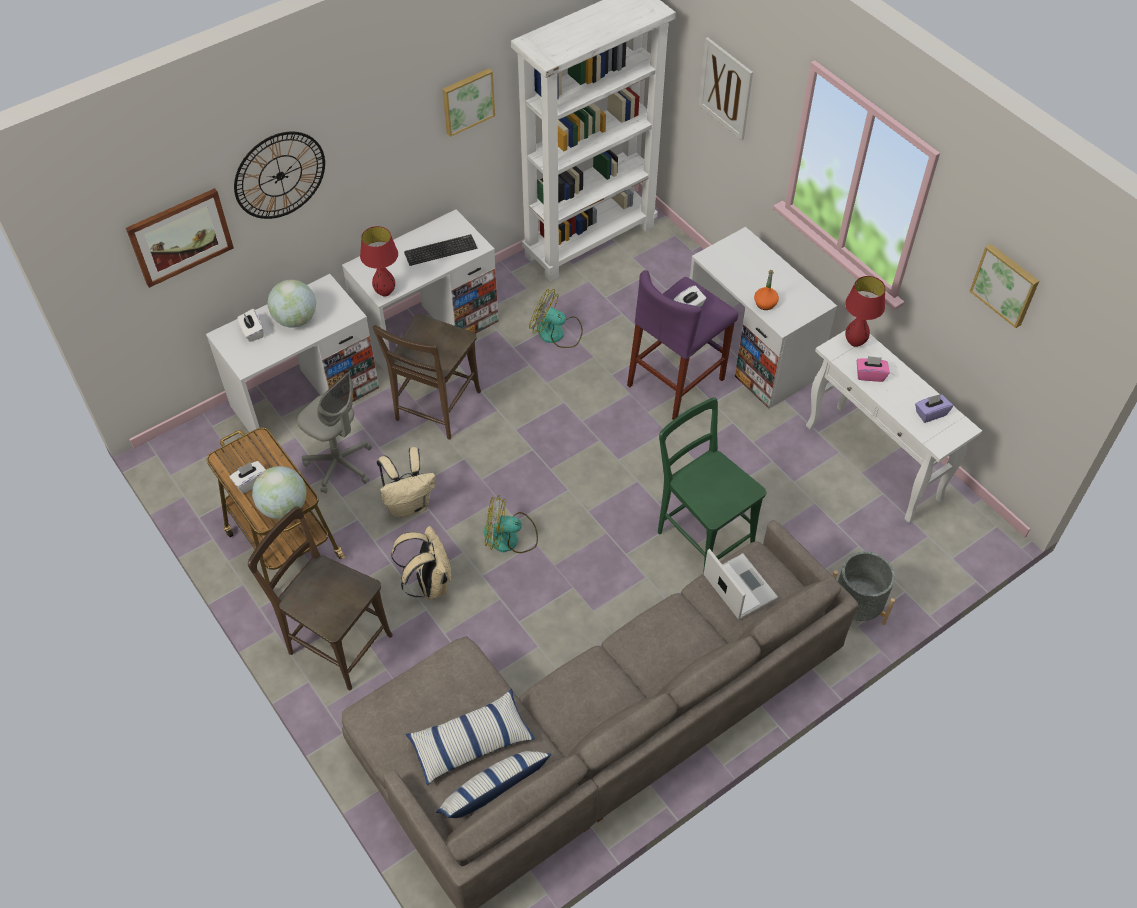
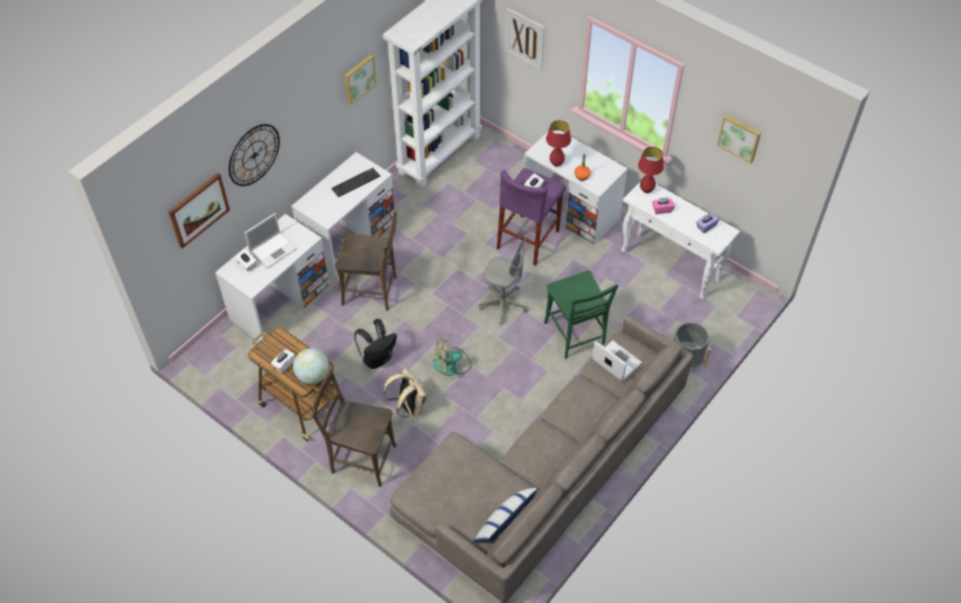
camera: 15 degrees left, 0 degrees up
globe [267,280,316,327] -> laptop [245,213,298,269]
grey office chair [297,371,372,493] -> grey office chair moved to [479,237,528,324]
red table lamp [360,226,398,296] -> red table lamp moved to [546,120,571,167]
brown chair [373,315,481,440] -> brown chair turned 90 degrees counterclockwise [335,211,397,311]
beige backpack [377,447,436,518] -> black backpack [354,319,397,369]
pillow [406,689,535,785] -> none
fan [529,289,583,348] -> none
green chair [658,397,767,573] -> green chair turned 150 degrees counterclockwise [544,271,619,359]

